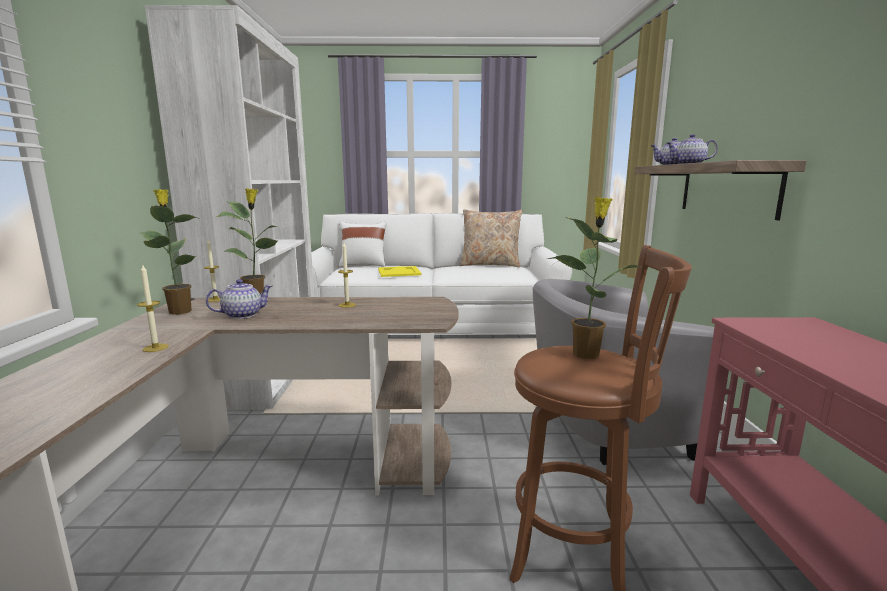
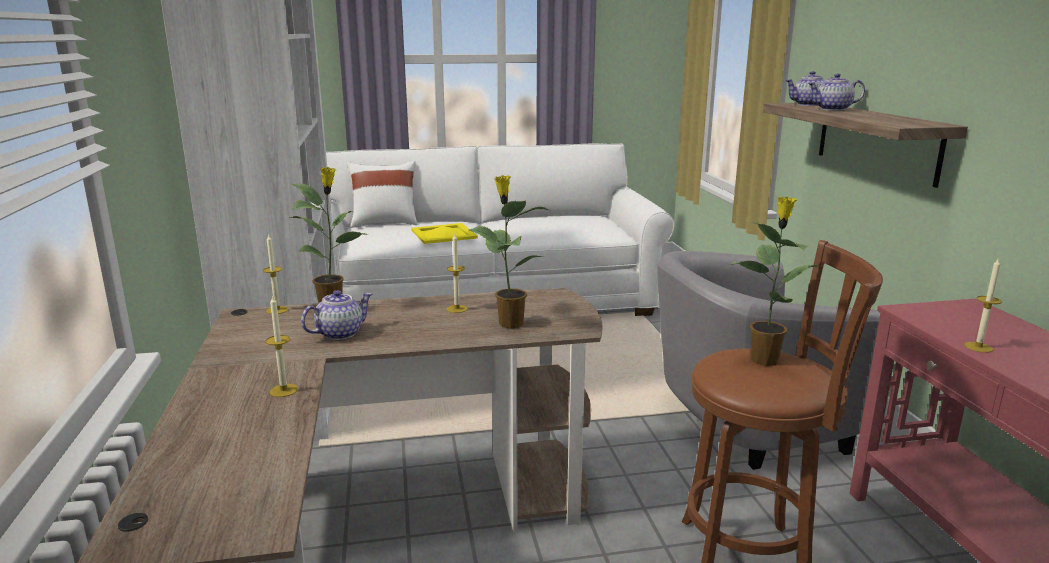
camera: 10 degrees left, 5 degrees up
potted plant [140,189,201,315] -> potted plant moved to [469,175,549,329]
beige pillow [460,209,522,267] -> none
none -> candle [964,257,1002,353]

